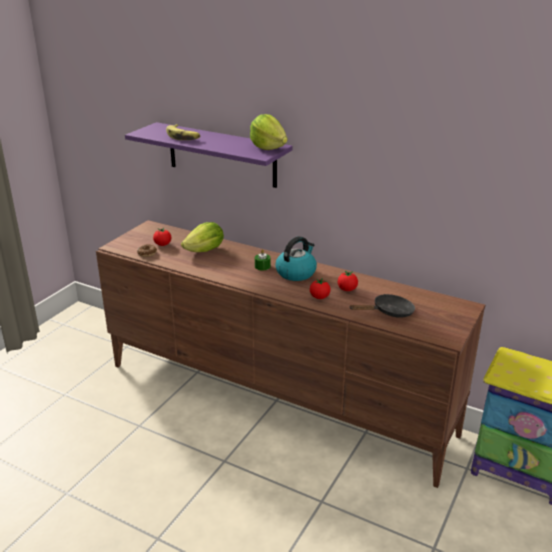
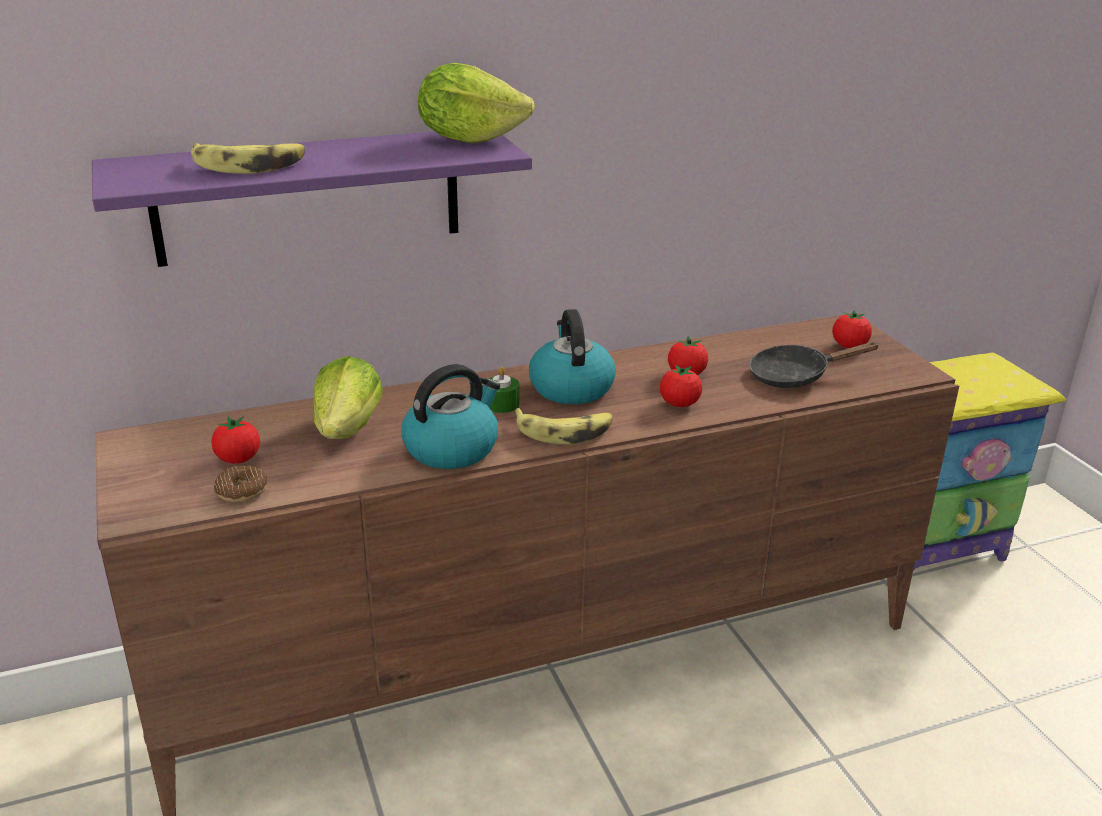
camera: 50 degrees left, 0 degrees up
black frying pan [349,294,415,318] -> black frying pan turned 120 degrees counterclockwise [750,342,880,388]
none -> kettle [401,364,500,469]
none -> banana [514,408,613,444]
none -> tomato [832,310,872,348]

